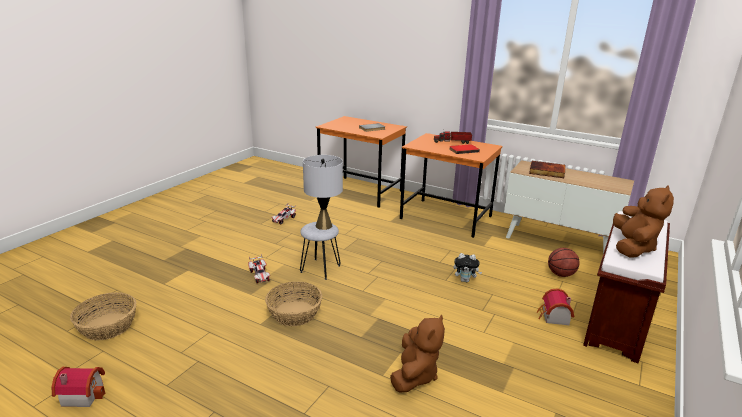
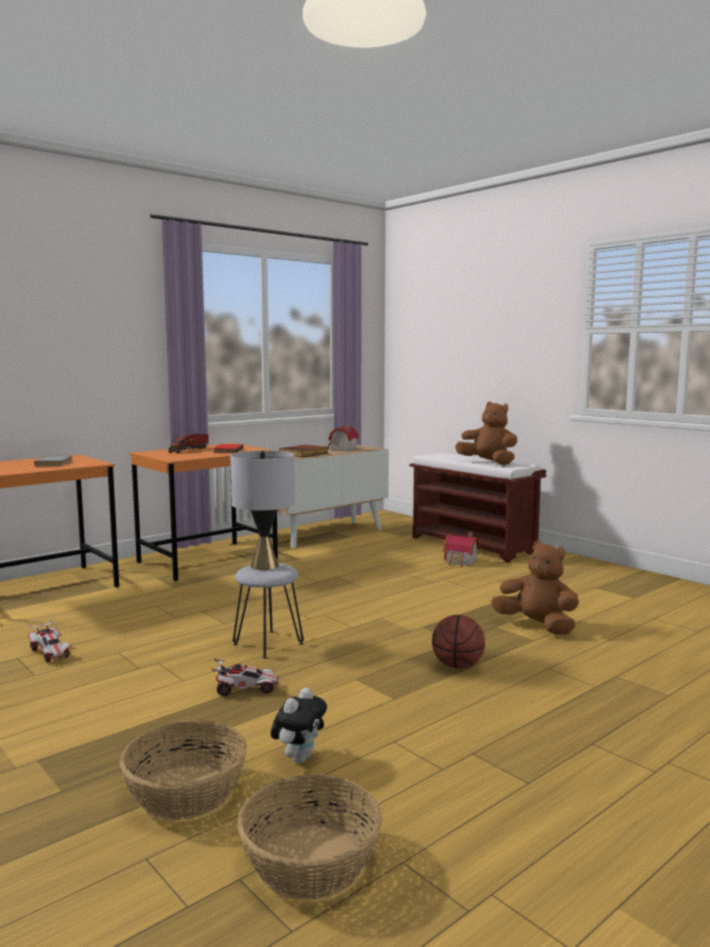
camera: 70 degrees left, 15 degrees down
toy house [52,367,106,407] -> toy house moved to [328,425,359,452]
basket [265,282,322,326] -> basket moved to [120,720,247,820]
plush toy [453,253,482,282] -> plush toy moved to [271,688,327,763]
basketball [548,248,580,277] -> basketball moved to [432,615,485,669]

